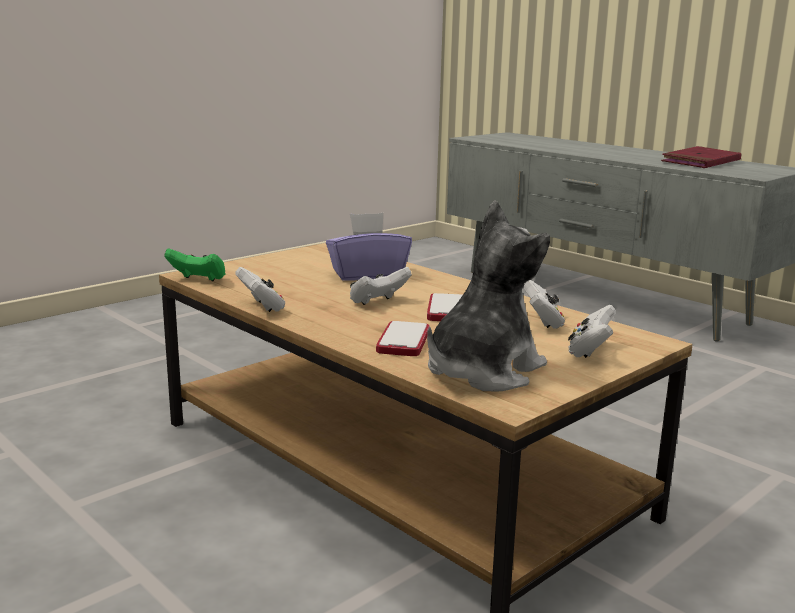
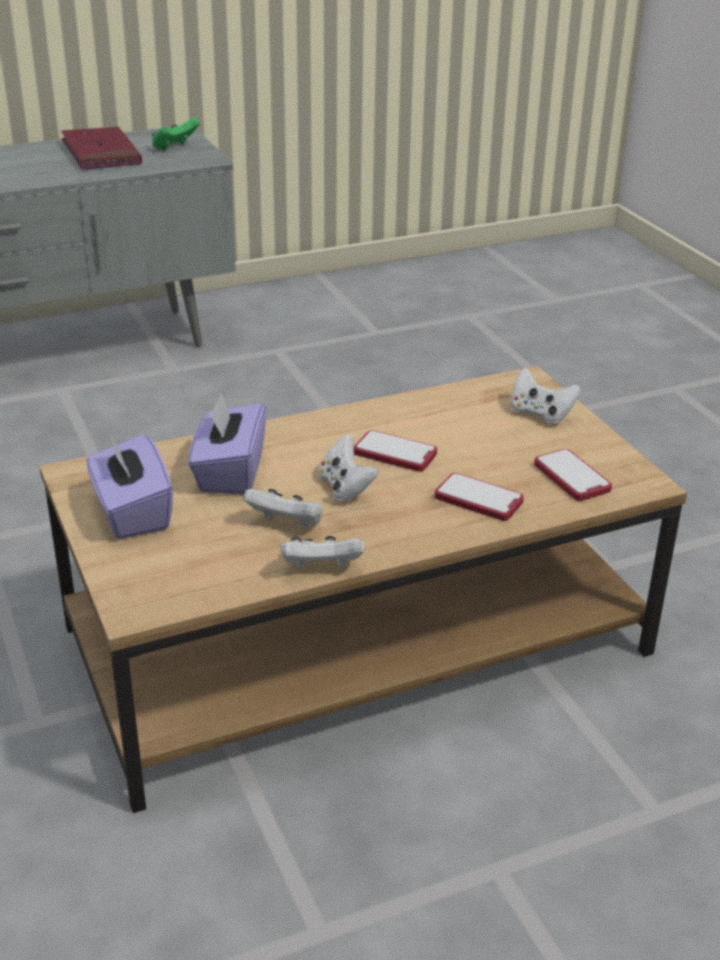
camera: 70 degrees left, 15 degrees up
green game controller [164,248,225,281] -> green game controller moved to [152,117,200,150]
plush toy [427,200,550,391] -> phone [534,449,612,501]
white game controller [523,280,565,329] -> white game controller moved to [244,489,323,528]
none -> purple tissue box [86,433,173,539]

